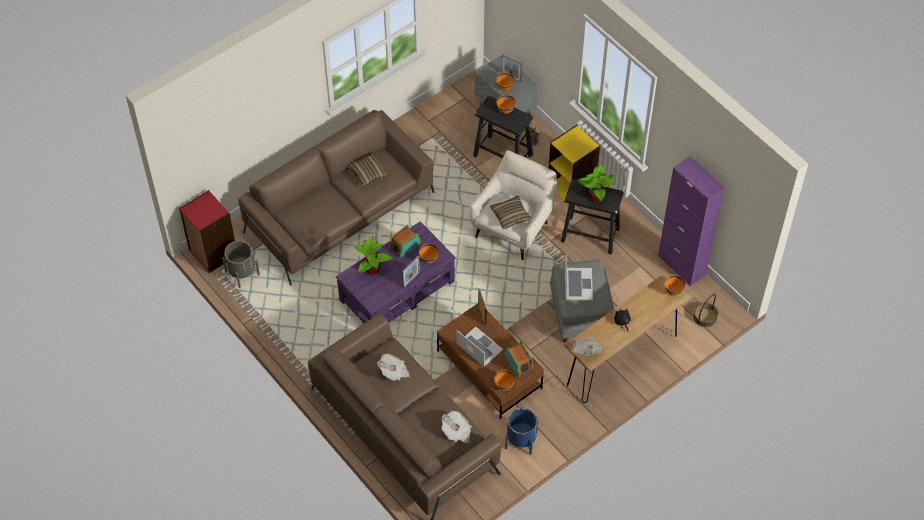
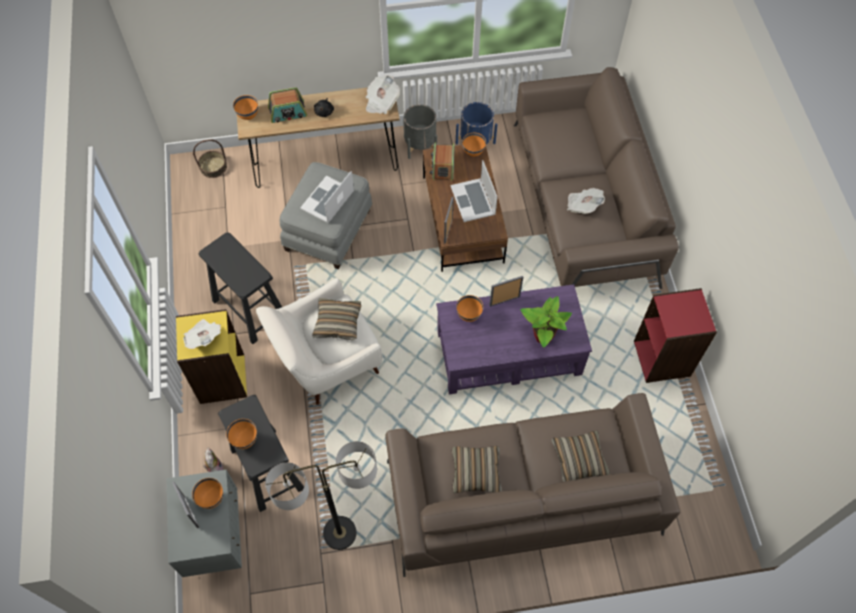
camera: 150 degrees left, 5 degrees up
red bookcase [179,190,235,273] -> red bookcase moved to [634,288,717,383]
grey planter [222,241,260,288] -> grey planter moved to [403,104,437,159]
radio [389,225,421,258] -> radio moved to [268,87,307,123]
newspaper [442,411,472,443] -> newspaper moved to [183,319,221,349]
potted plant [577,164,614,203] -> none
purple cabinet [658,156,725,286] -> none
none -> floor lamp [265,441,377,550]
none -> pillow [552,430,610,482]

